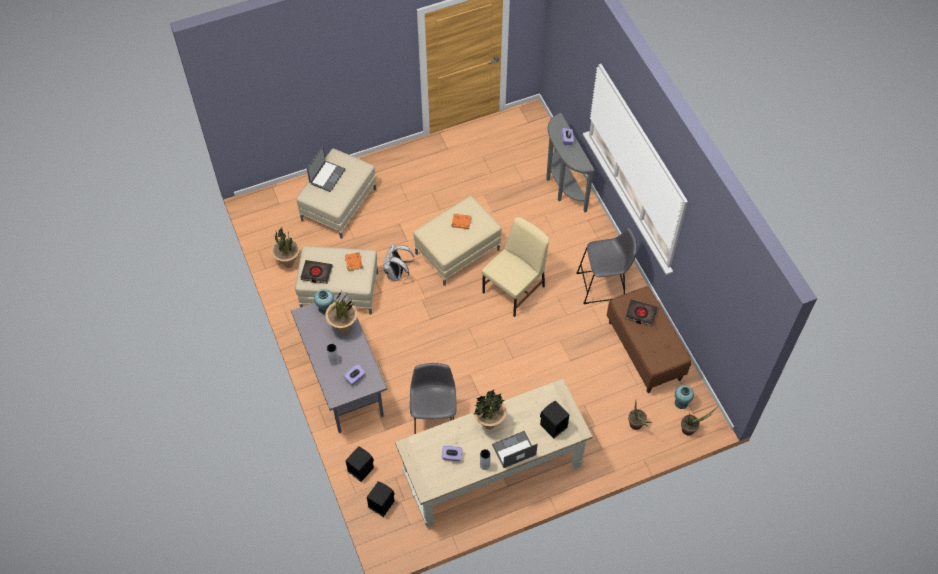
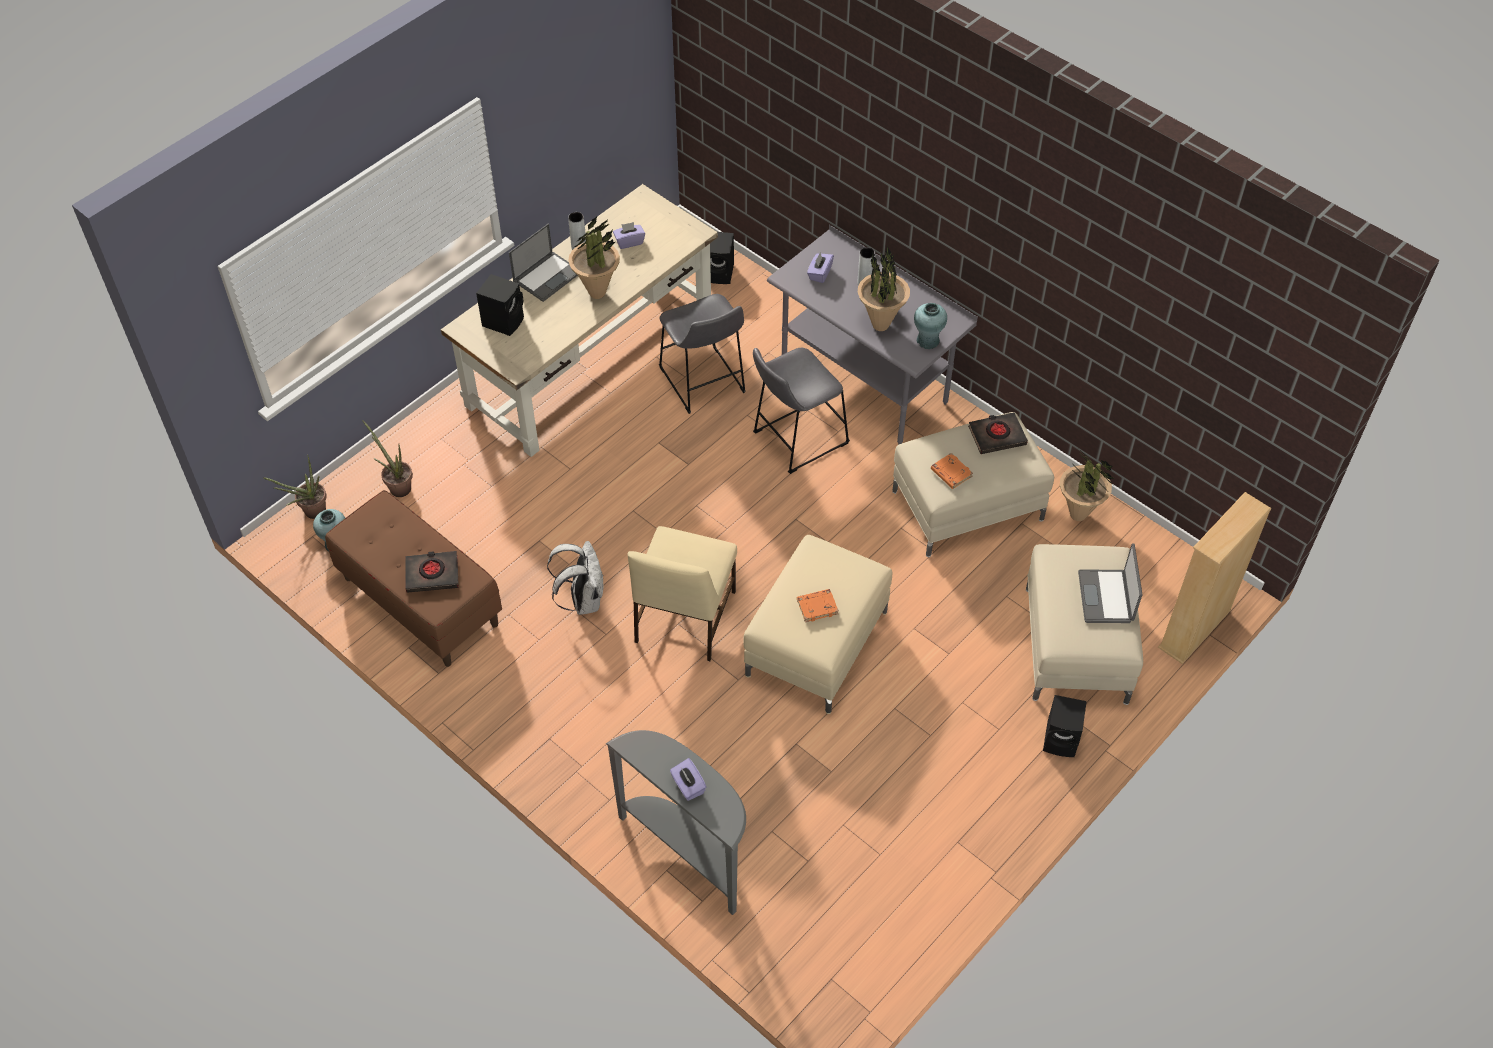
camera: 155 degrees right, 5 degrees down
black speaker [345,446,374,482] -> black speaker moved to [1043,695,1087,757]
white backpack [383,243,414,281] -> white backpack moved to [547,541,603,615]
grey stool [576,228,637,304] -> grey stool moved to [753,348,850,474]
none -> beige bookcase [1158,492,1272,664]

